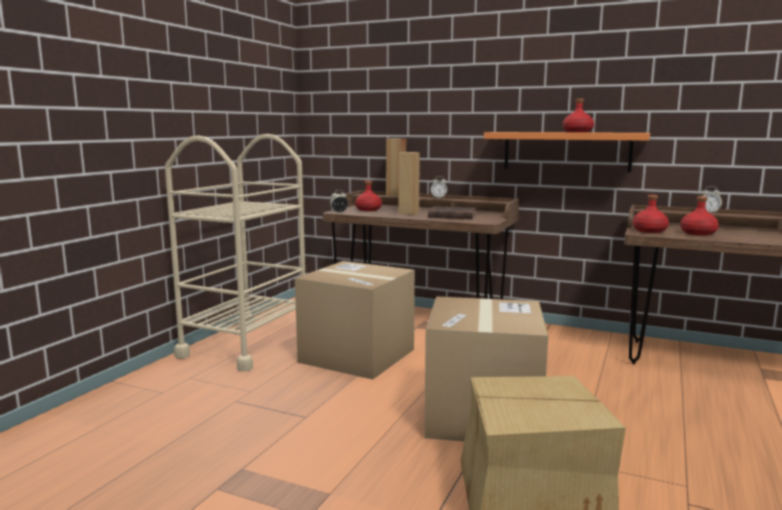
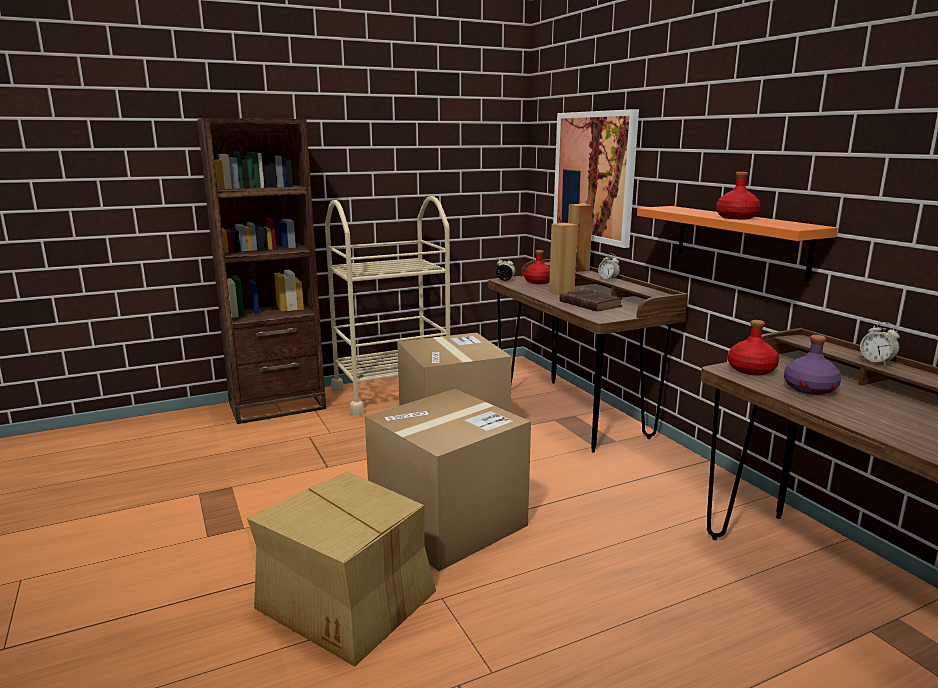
camera: 40 degrees right, 5 degrees up
red bottle [680,196,719,236] -> purple bottle [784,335,841,395]
none -> brown bookcase [197,118,326,424]
none -> picture [553,109,639,248]

